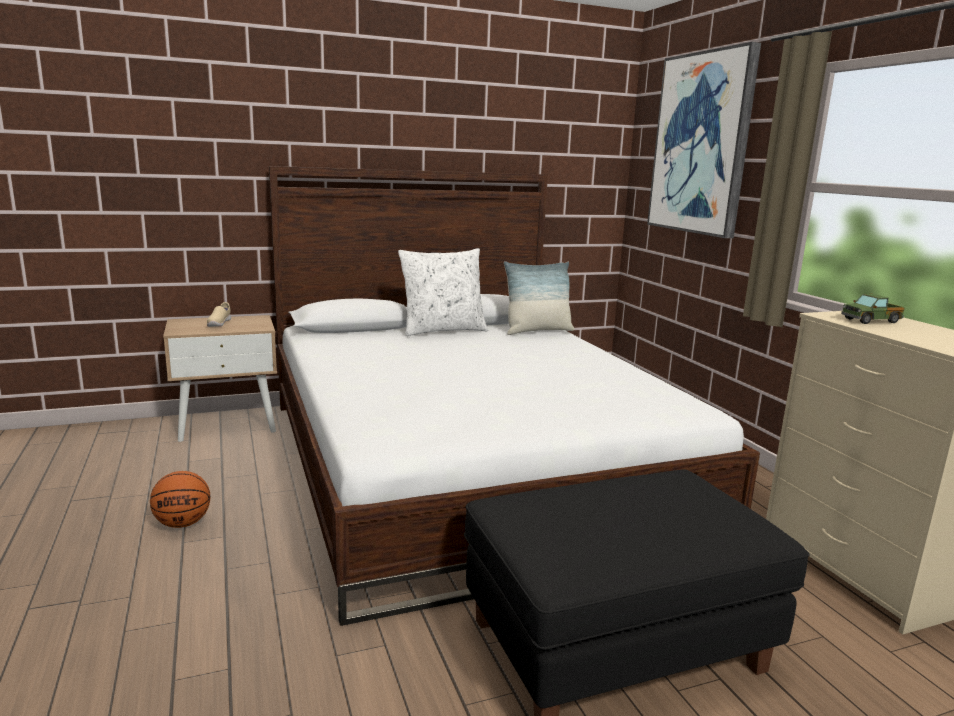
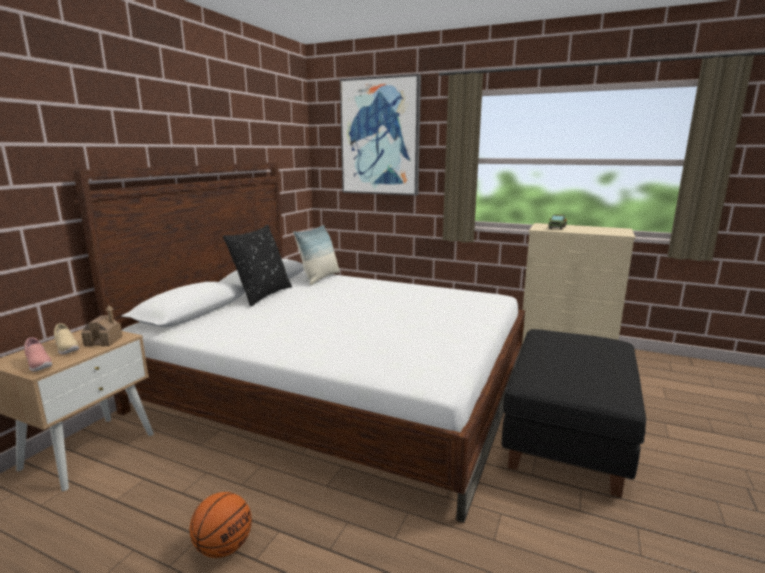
camera: 45 degrees left, 0 degrees up
white pillow [398,248,488,336] -> black pillow [223,224,292,306]
none -> pink shoe [24,337,53,372]
none -> toy house [81,306,123,346]

